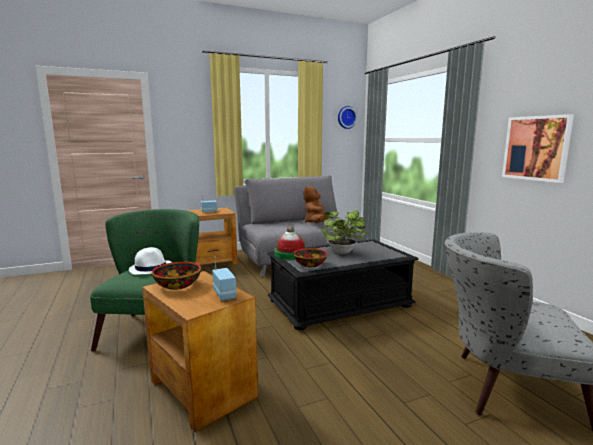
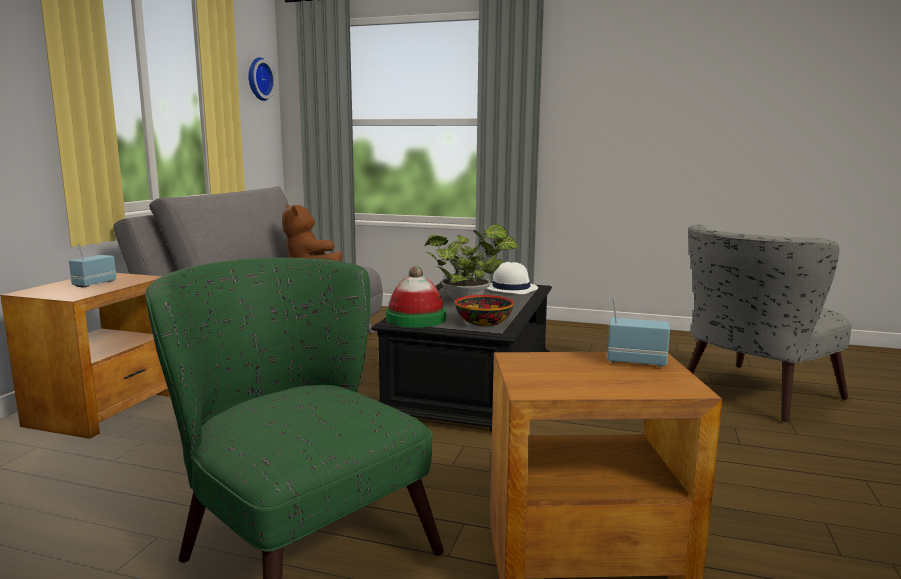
camera: 50 degrees left, 0 degrees up
white hat [129,247,172,275] -> white hat moved to [487,262,538,294]
bowl [152,262,201,290] -> none
picture [502,114,574,183] -> none

